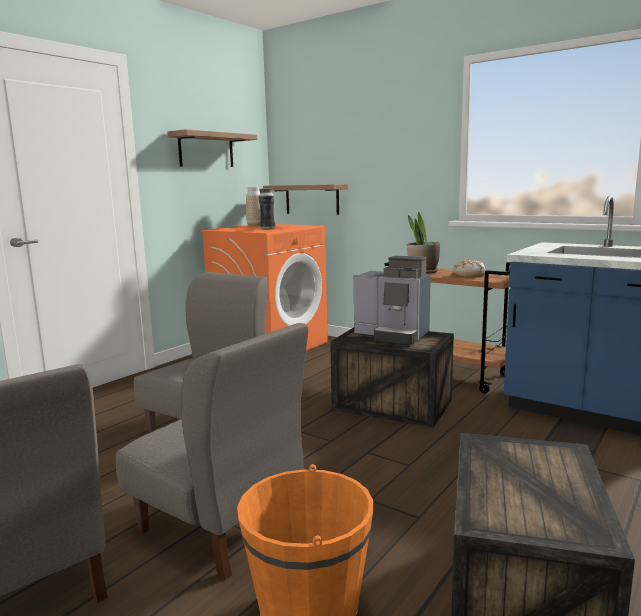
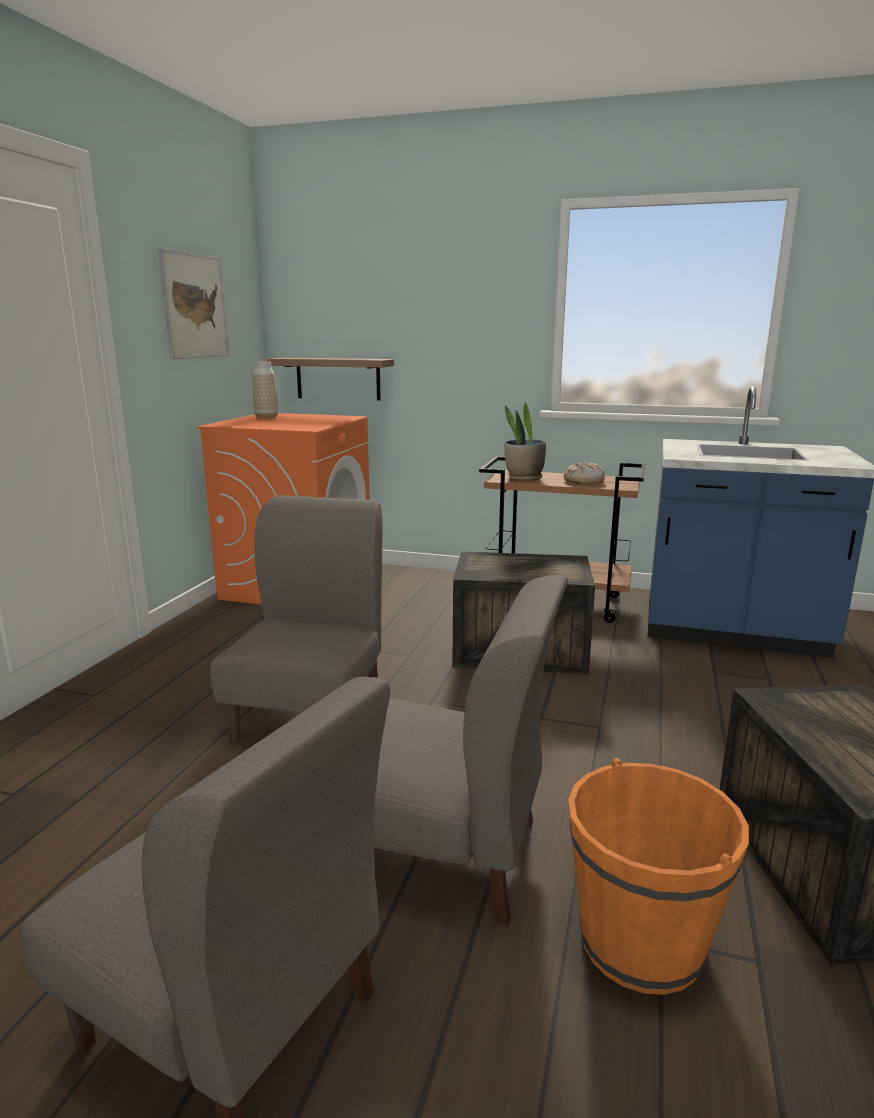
camera: 20 degrees left, 5 degrees up
shelf [167,129,257,167] -> picture [158,248,230,360]
vase [258,188,275,230] -> none
coffee machine [354,256,431,346] -> none

